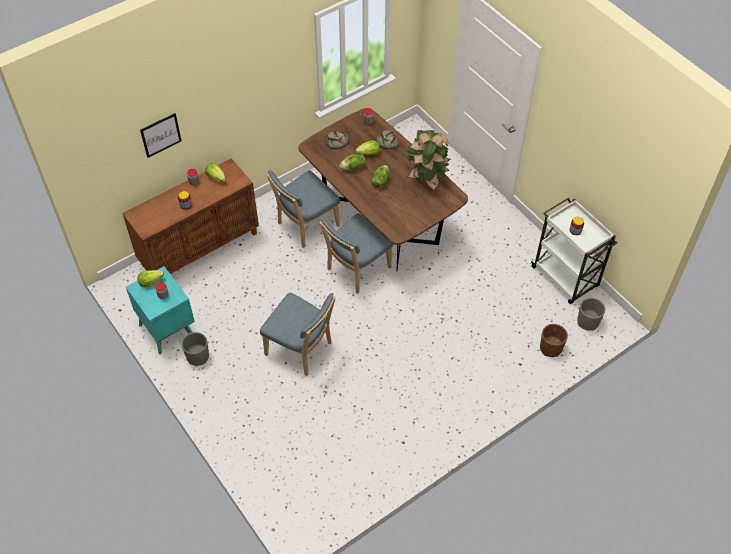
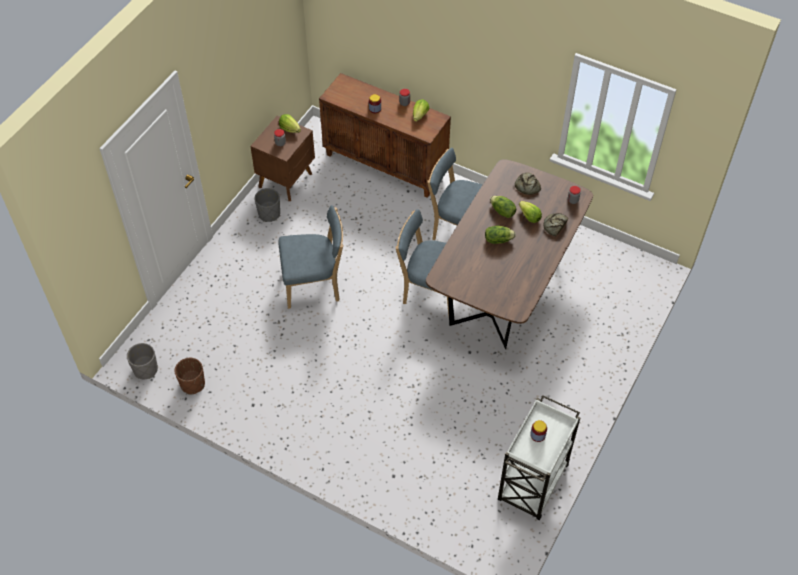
camera: 65 degrees right, 0 degrees up
turquoise nightstand [126,266,195,354] -> brown nightstand [250,116,315,201]
picture [140,113,182,158] -> none
blue chair [260,292,336,376] -> blue chair turned 105 degrees counterclockwise [278,205,343,309]
potted plant [406,130,450,191] -> none
brown planter [540,324,568,357] -> brown planter moved to [175,358,205,395]
grey planter [577,298,605,331] -> grey planter moved to [127,343,158,379]

